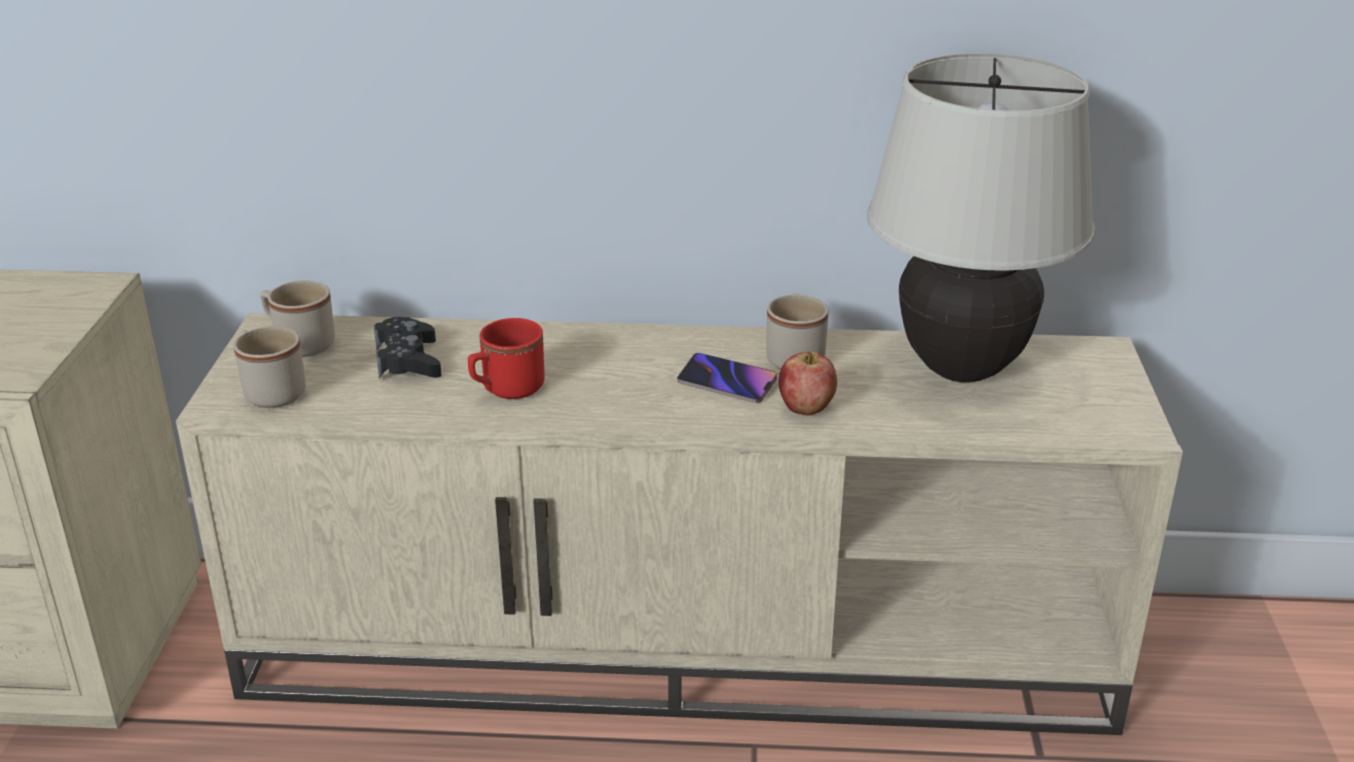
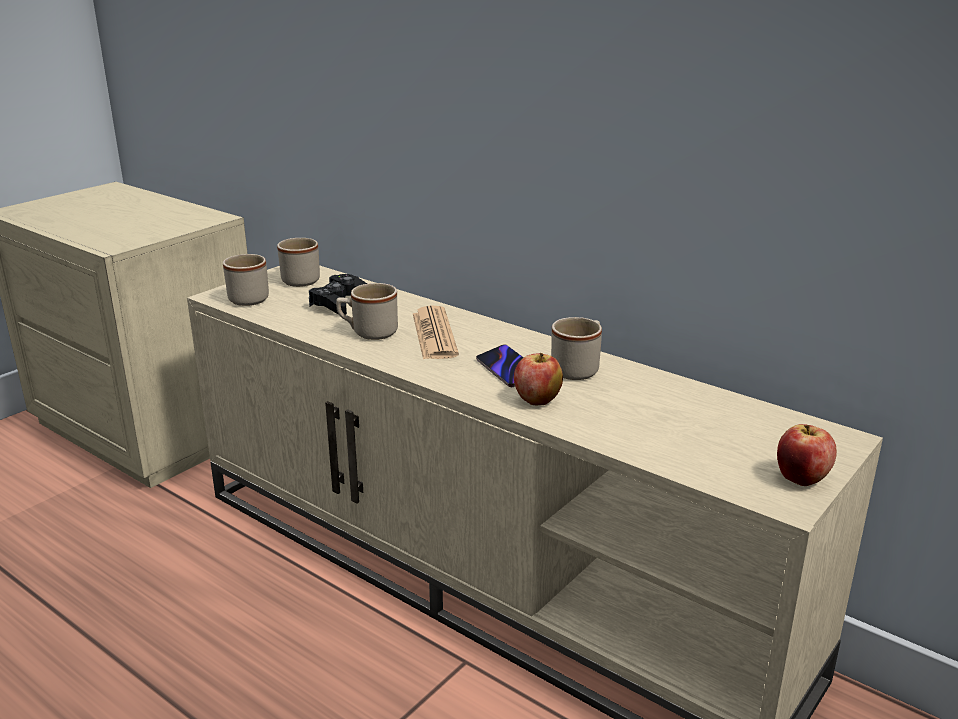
camera: 35 degrees right, 5 degrees down
red mug [468,318,545,399] -> beige mug [336,283,398,340]
beige table lamp [867,53,1095,383] -> none
none -> newspaper [413,305,459,359]
none -> apple [777,424,837,486]

